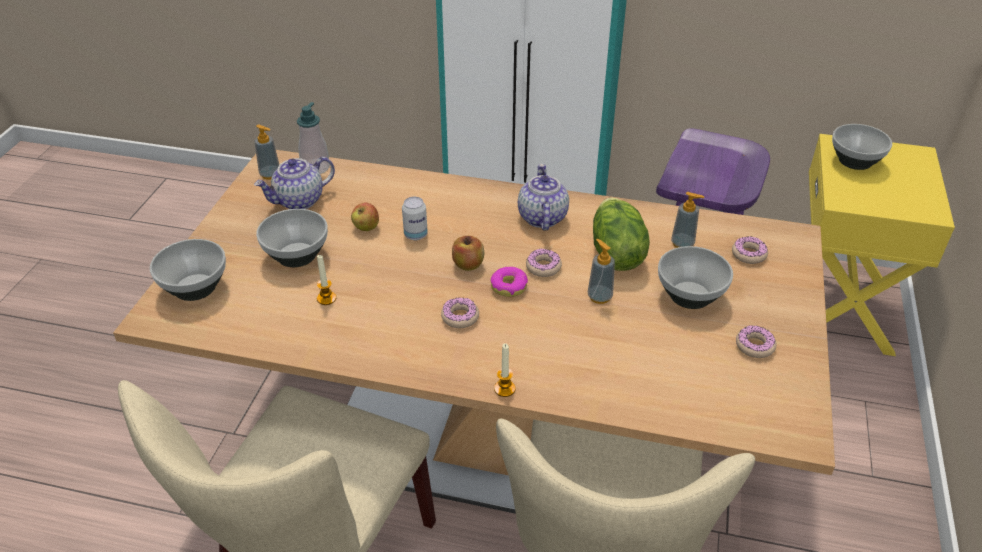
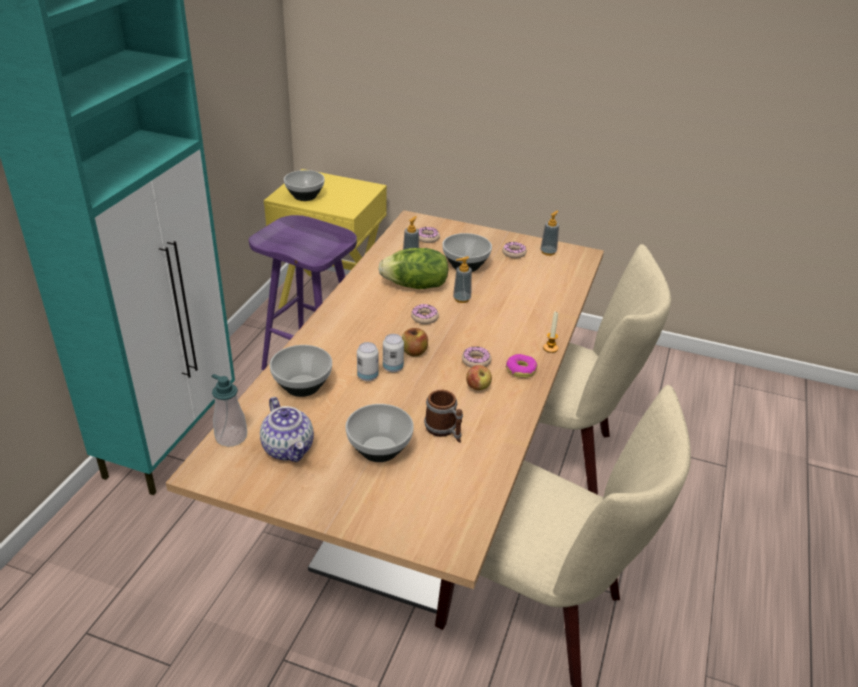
camera: 85 degrees left, 5 degrees down
bowl [150,239,226,301] -> bowl moved to [269,345,332,397]
soap dispenser [254,124,279,180] -> soap dispenser moved to [540,211,559,256]
candle [317,254,336,305] -> mug [424,390,463,443]
apple [351,203,379,231] -> apple moved to [466,365,492,390]
donut [491,266,528,297] -> donut moved to [506,354,537,378]
teapot [518,164,569,231] -> none
none -> can [383,334,404,372]

